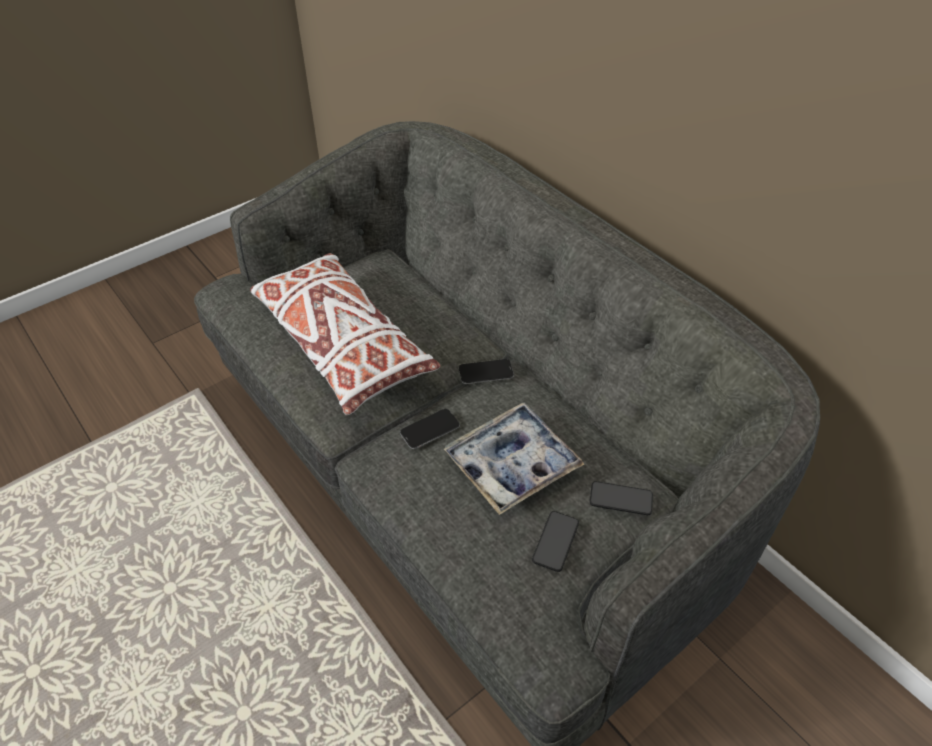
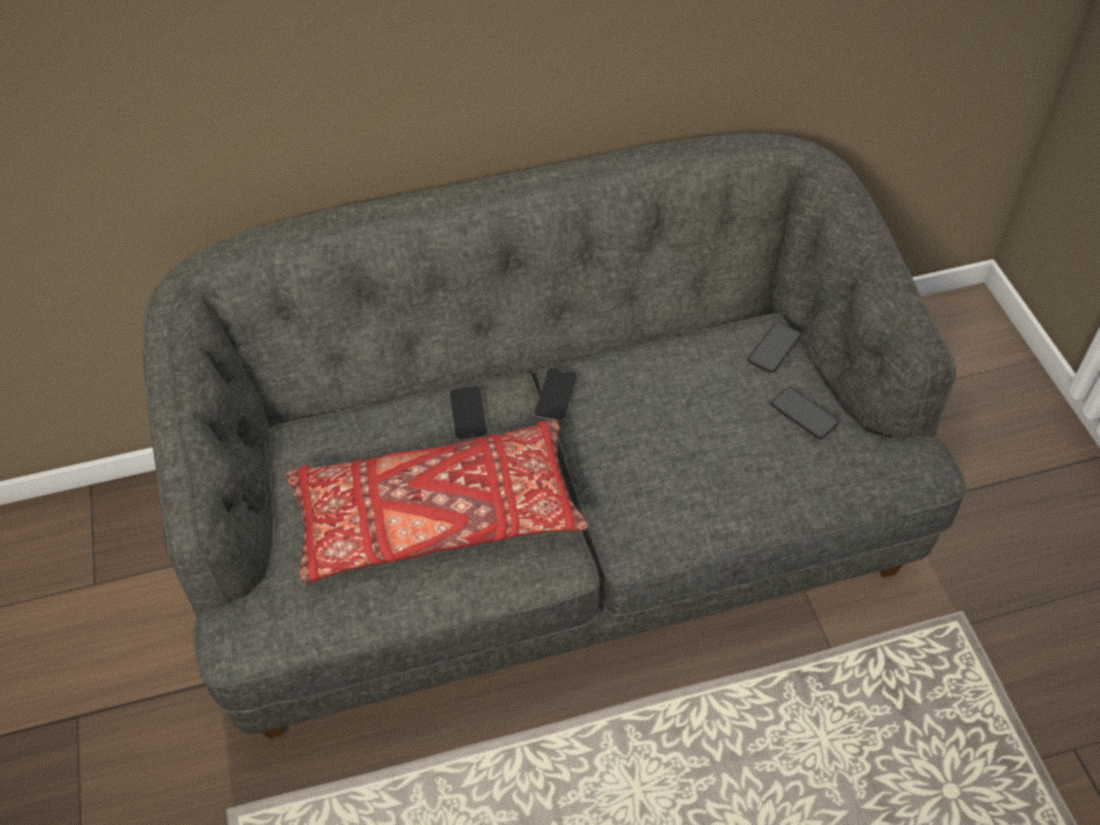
camera: 65 degrees left, 5 degrees up
white pillow [250,253,441,415] -> red pillow [286,419,588,583]
phone [400,409,460,449] -> phone moved to [450,386,488,440]
tray [444,402,584,515] -> none

